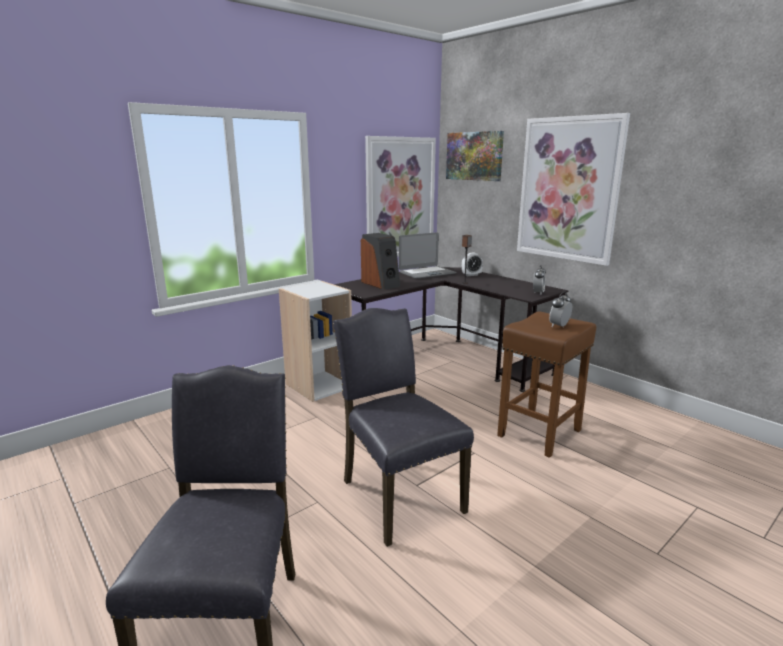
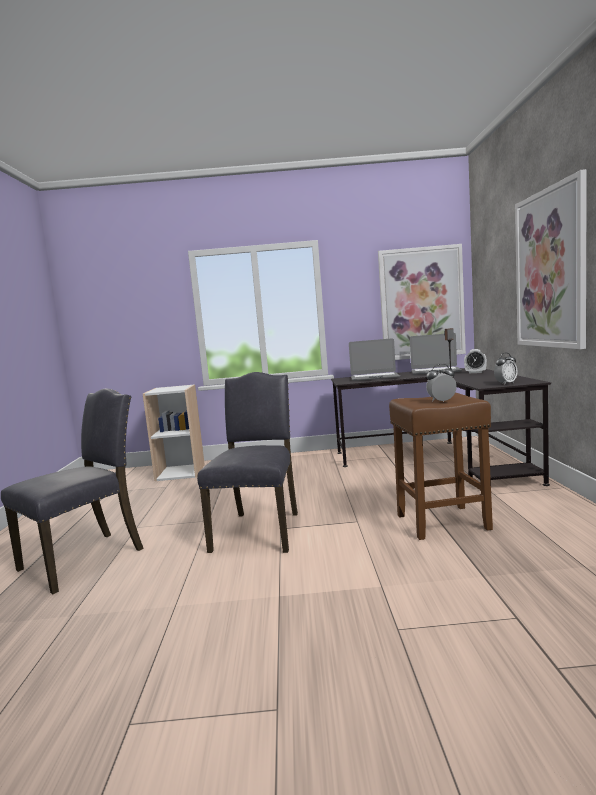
camera: 40 degrees right, 10 degrees down
bookcase [279,281,352,402] -> bookcase moved to [143,384,205,481]
speaker [361,233,400,290] -> laptop [349,338,400,381]
picture [446,131,504,181] -> none

